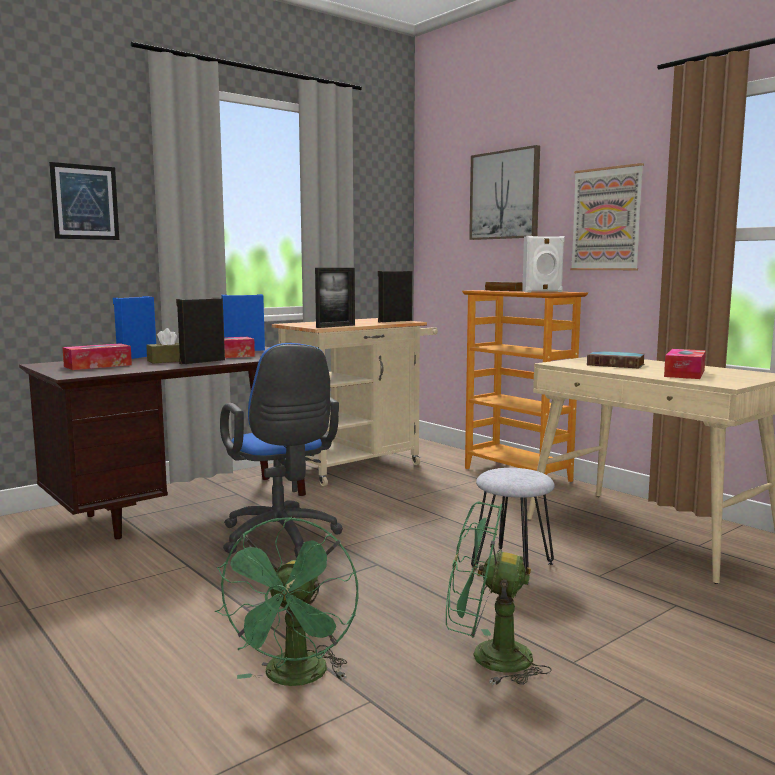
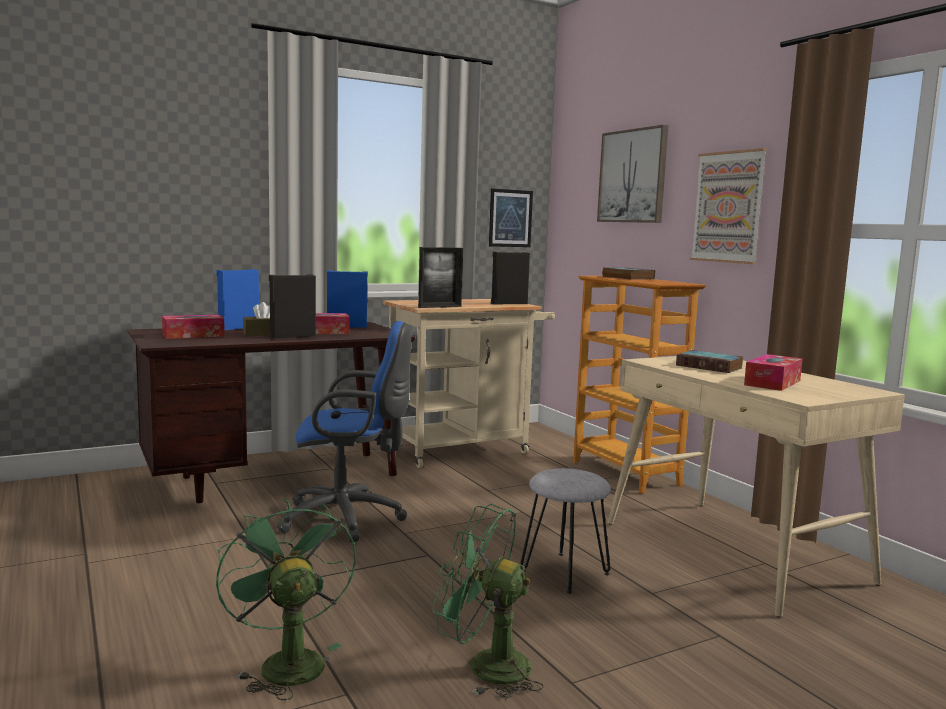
camera: 10 degrees right, 0 degrees up
picture [49,162,119,240] -> picture moved to [489,188,533,247]
green fan [215,517,358,686] -> green fan turned 135 degrees clockwise [216,498,356,700]
blue office chair [220,343,343,558] -> blue office chair turned 75 degrees counterclockwise [277,321,411,542]
white speaker [522,236,565,292] -> none

